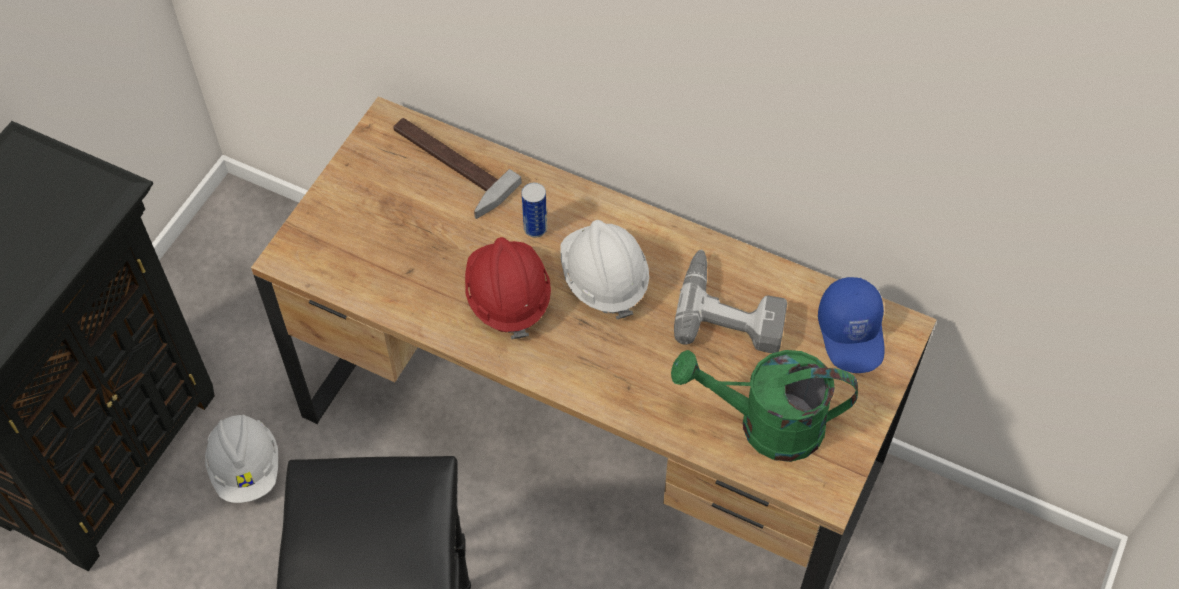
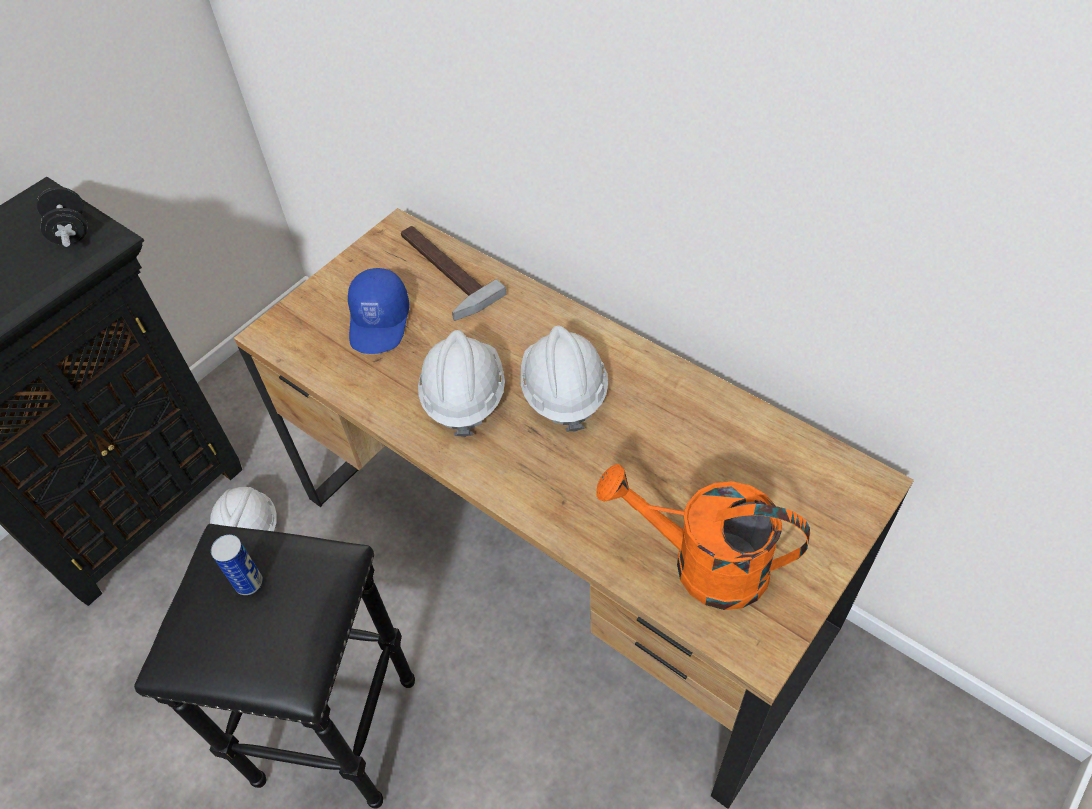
camera: 15 degrees right, 5 degrees down
red hard hat [465,237,551,339] -> white hard hat [418,330,505,437]
can [521,183,547,238] -> can moved to [211,535,263,595]
green watering can [671,350,858,462] -> orange watering can [596,464,810,610]
power drill [674,249,787,353] -> none
blue cap [818,277,885,373] -> blue cap moved to [348,268,410,354]
none -> black dumbbell [36,187,88,247]

